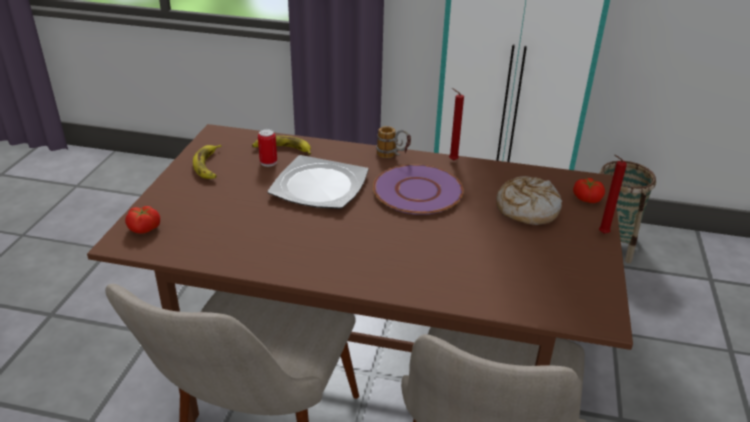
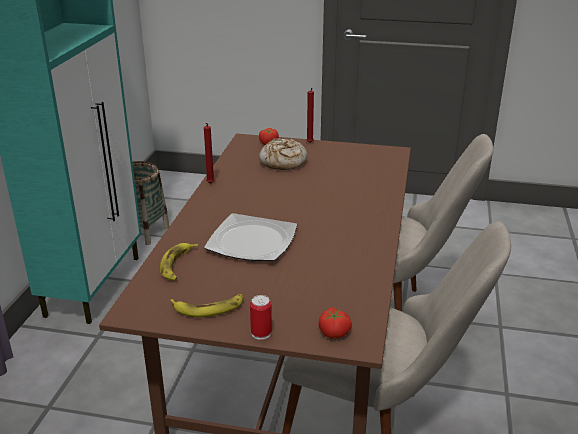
camera: 90 degrees left, 5 degrees down
can [258,129,277,167] -> can moved to [250,295,272,340]
purple plate [373,164,463,215] -> none
mug [376,126,411,158] -> none

